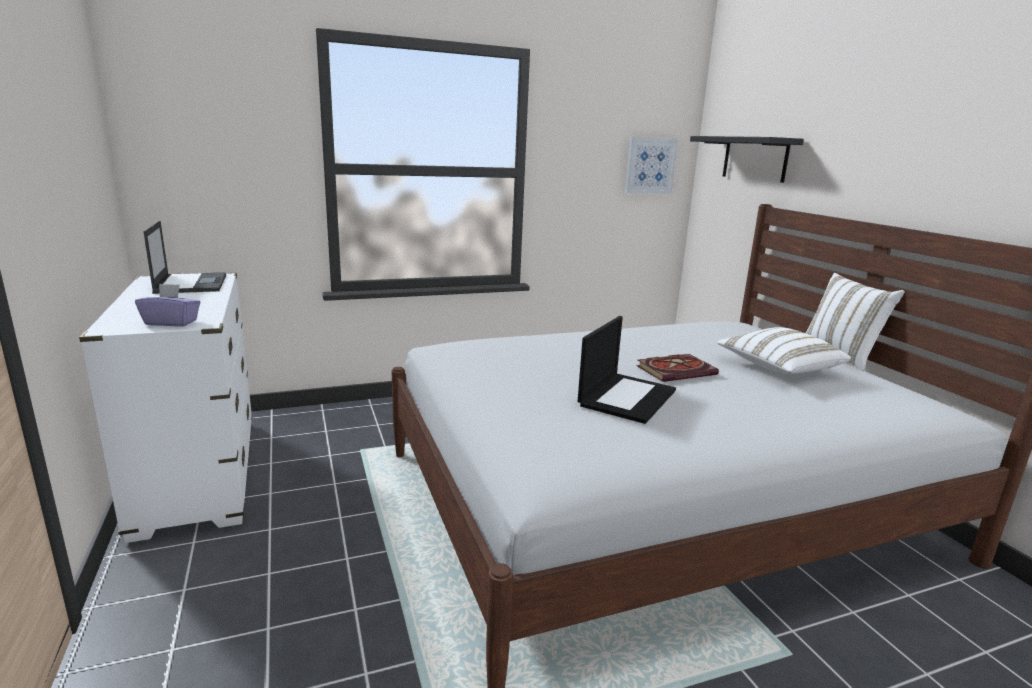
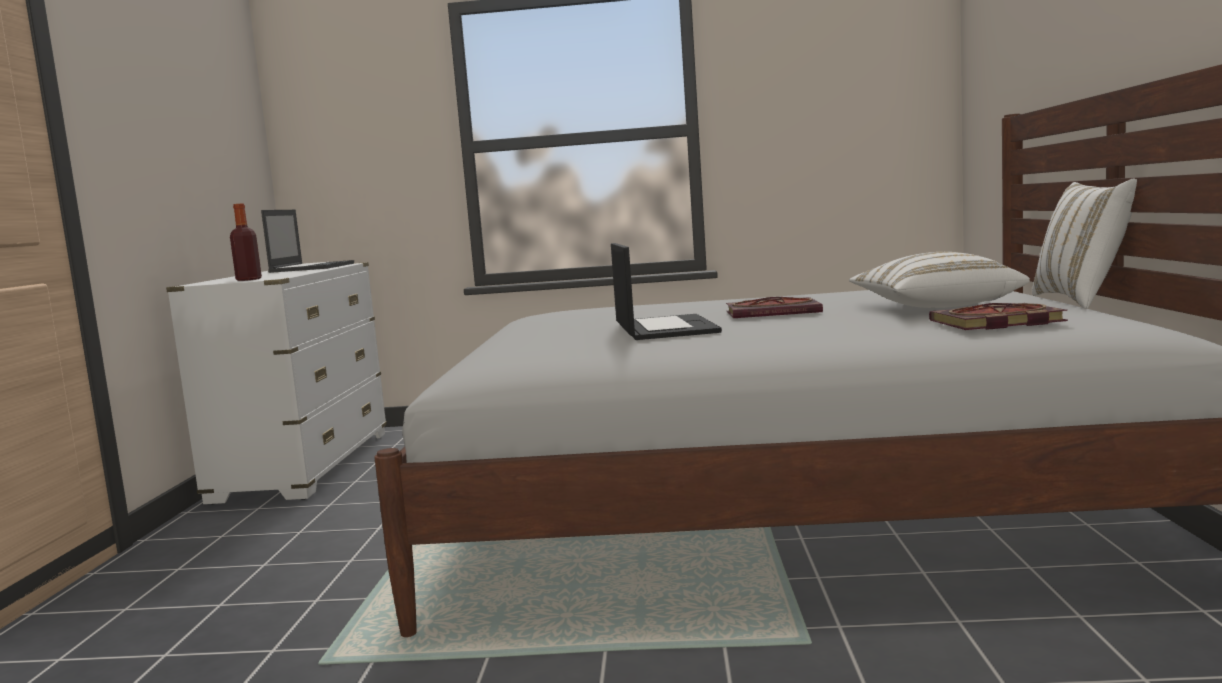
camera: 25 degrees right, 10 degrees down
purple tissue box [135,284,200,327] -> bottle [230,203,262,281]
laptop [578,316,676,424] -> laptop turned 60 degrees counterclockwise [611,243,722,340]
picture [625,137,678,194] -> none
black shelf [690,136,804,183] -> none
none -> book [929,303,1068,330]

